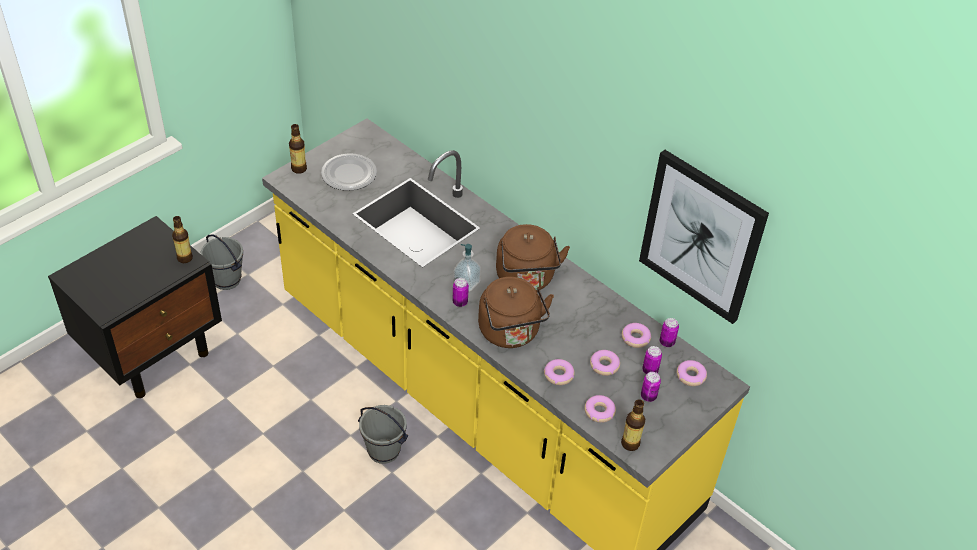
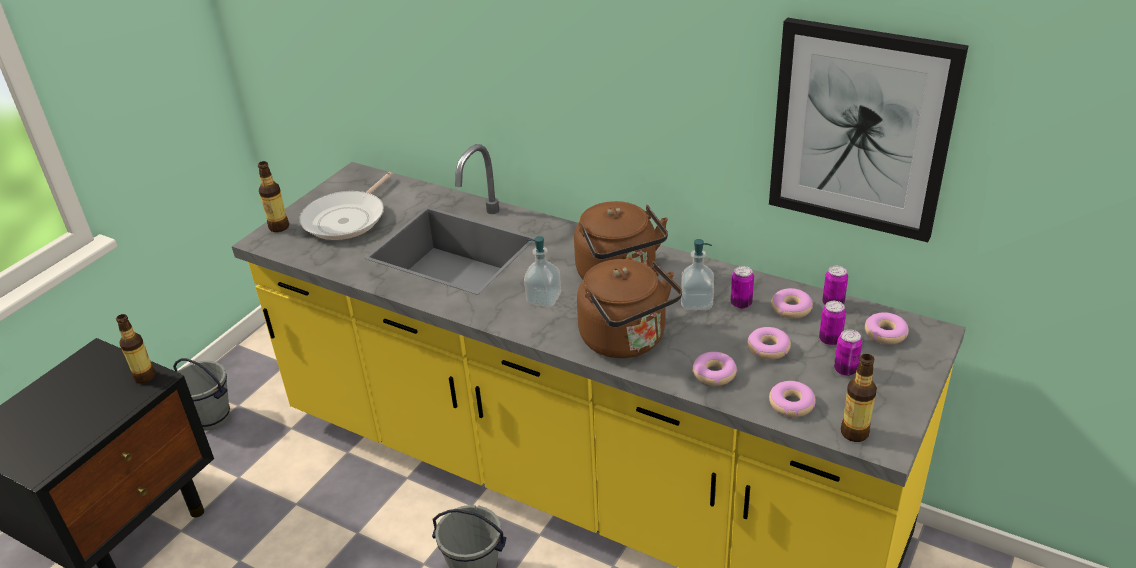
camera: 10 degrees left, 10 degrees down
plate [321,153,377,191] -> frying pan [299,172,393,240]
can [452,278,469,307] -> can moved to [731,266,754,309]
none -> soap dispenser [681,239,714,310]

